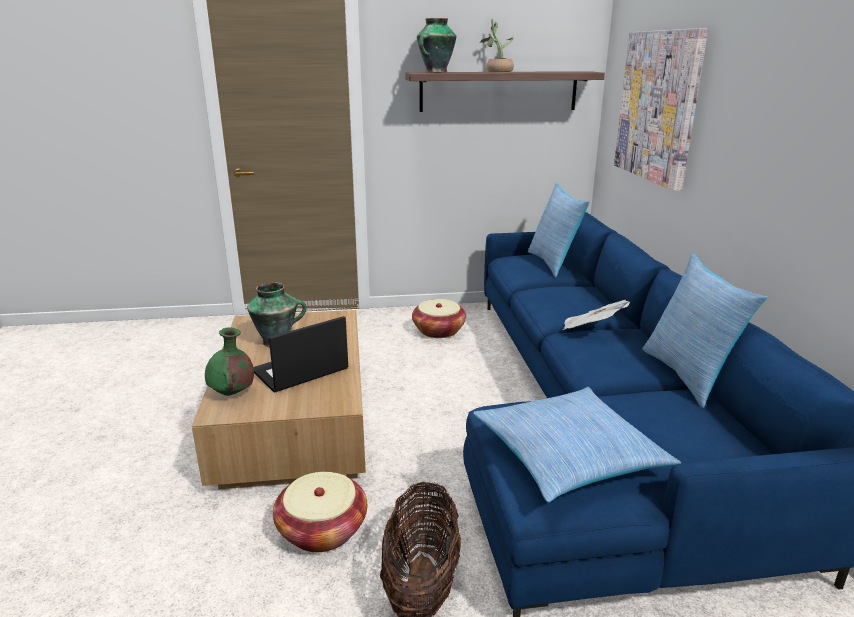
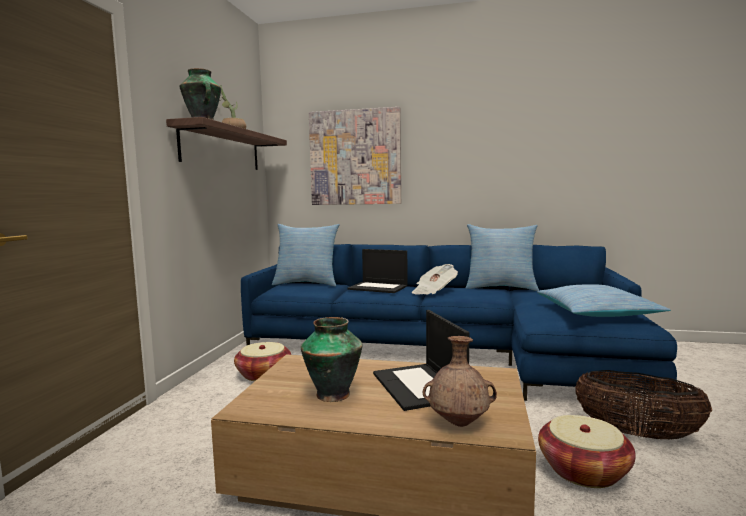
camera: 70 degrees left, 15 degrees down
green vase [205,327,254,396] -> brown vase [423,336,497,427]
none -> laptop [348,249,408,293]

